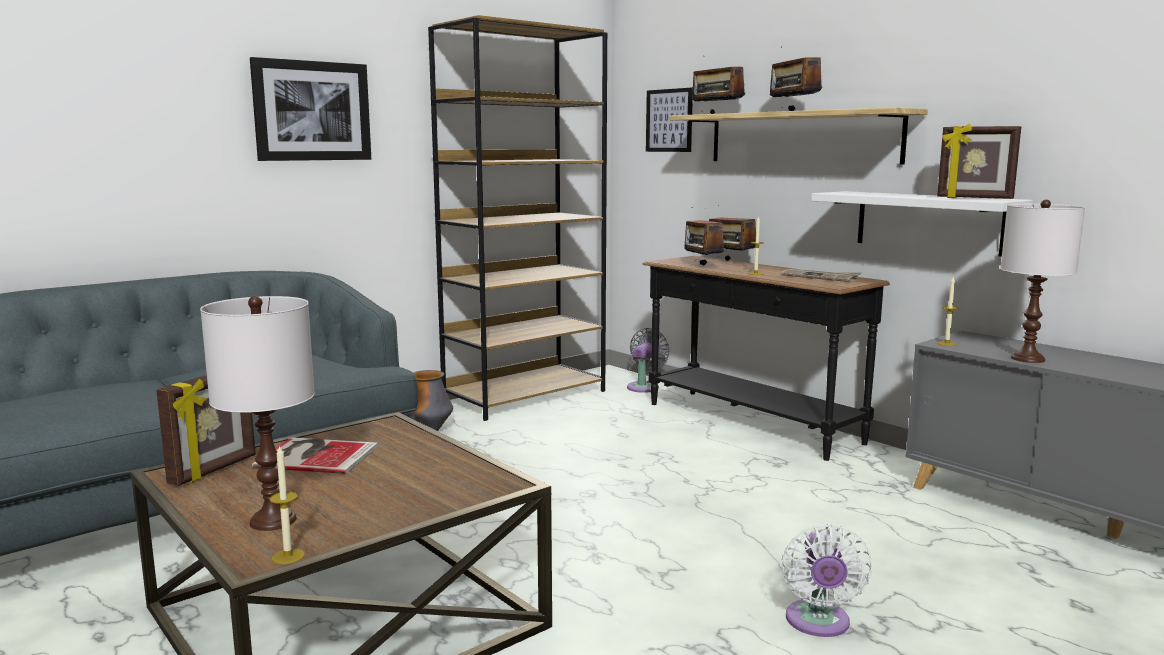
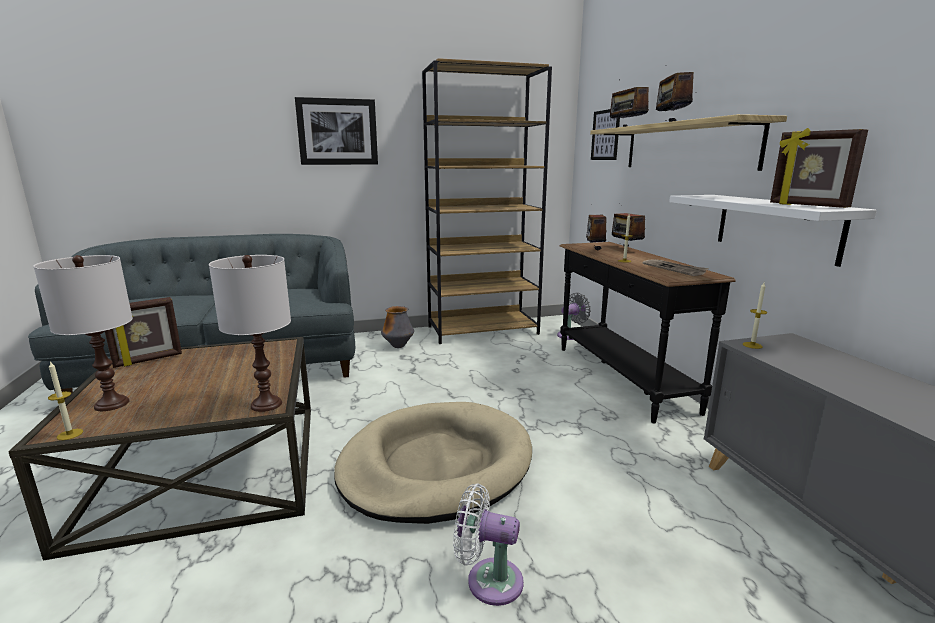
camera: 25 degrees right, 5 degrees up
book [252,437,378,474] -> none
white fan [782,524,872,637] -> white fan turned 75 degrees clockwise [453,483,524,606]
white table lamp [1000,200,1085,363] -> white table lamp moved to [209,255,291,412]
none -> beige dog bed [334,402,532,524]

